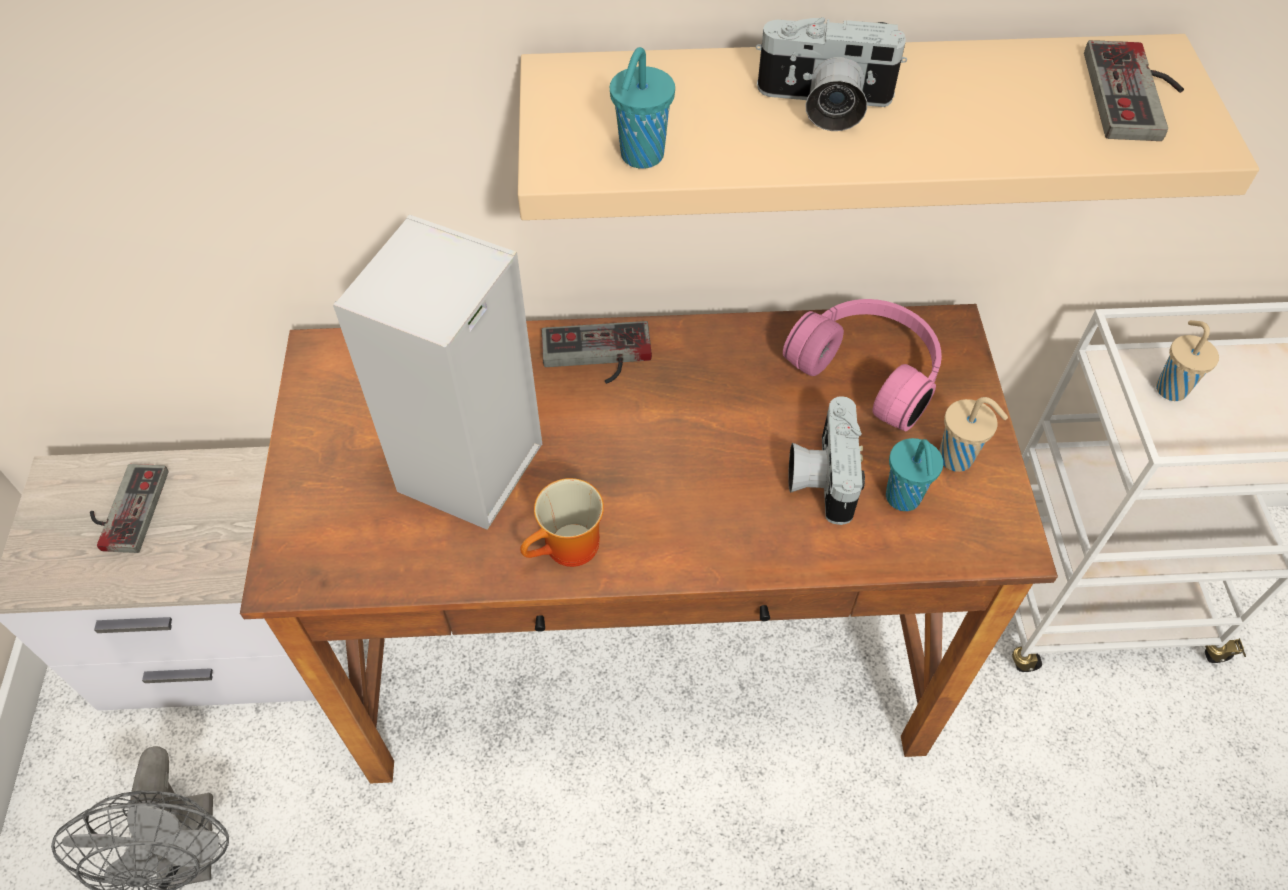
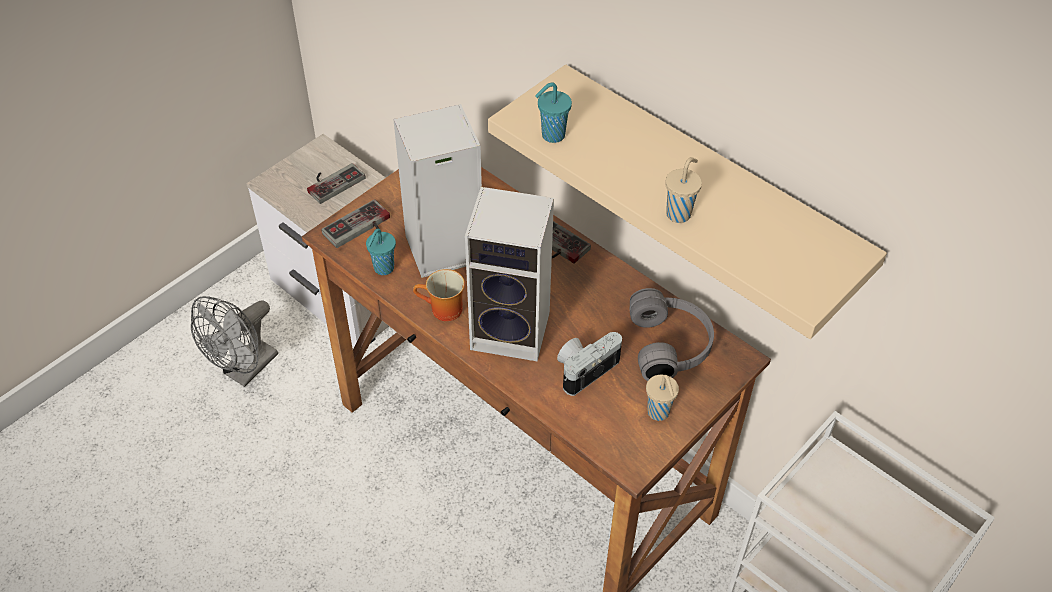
camera: 45 degrees right, 5 degrees down
camera [756,17,907,131] -> none
pink headphones [783,299,942,431] -> grey headphones [630,288,714,381]
turquoise cup [886,438,943,511] -> turquoise cup moved to [366,229,396,275]
game controller [1084,40,1184,141] -> game controller moved to [322,199,390,248]
beige cup [1156,320,1219,401] -> beige cup moved to [665,157,702,223]
none -> speaker [465,187,554,362]

